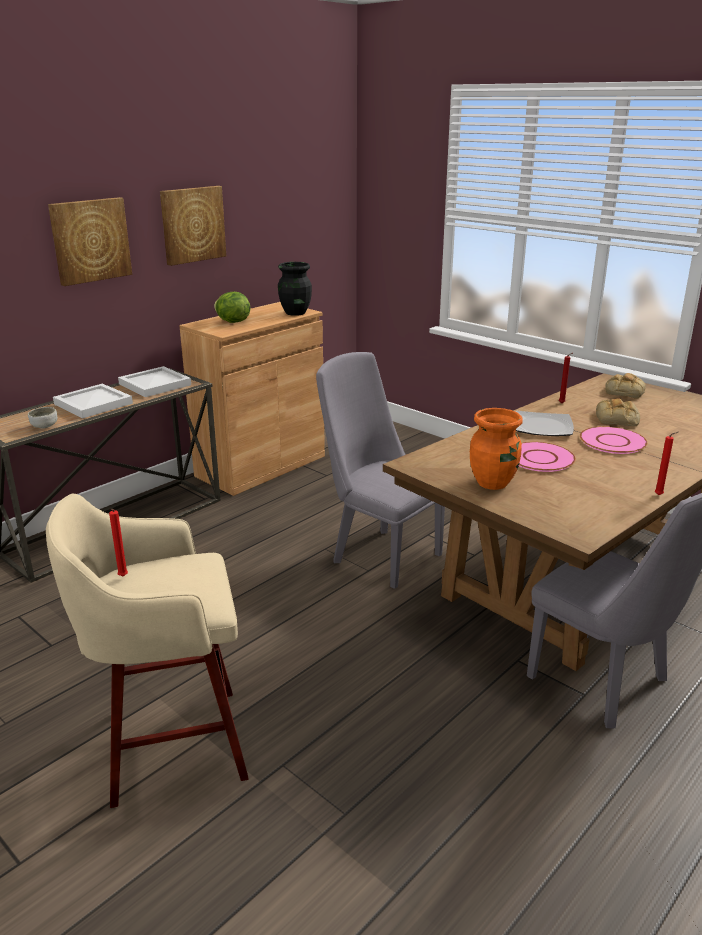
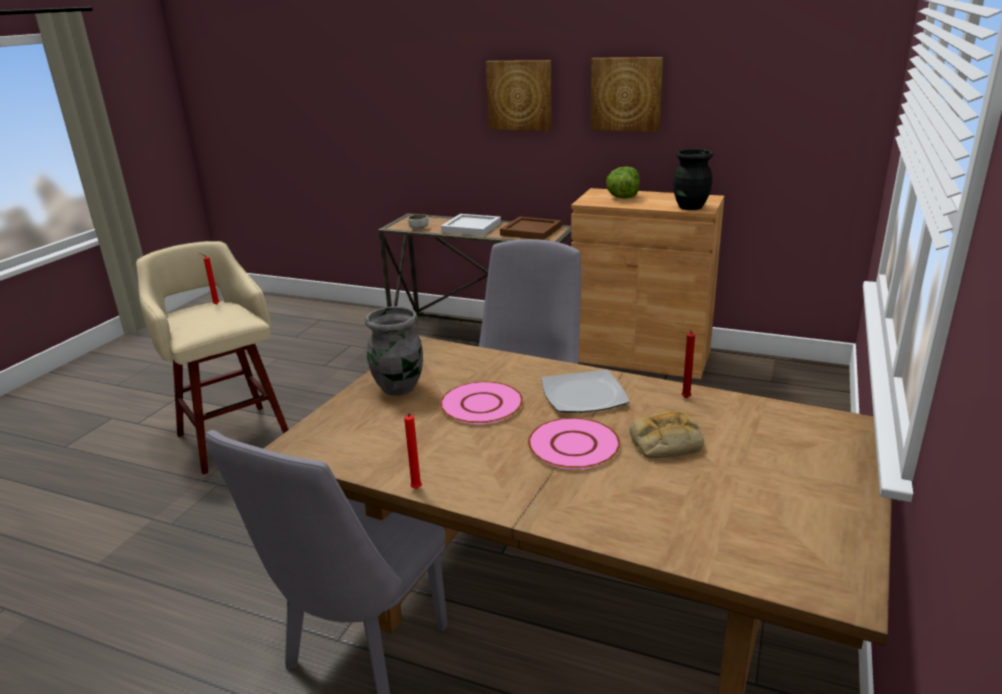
camera: 70 degrees right, 0 degrees up
white tray [118,366,191,397] -> brown tray [500,217,561,240]
orange vase [470,408,522,490] -> grey vase [365,306,423,396]
bread [605,373,646,399] -> none

